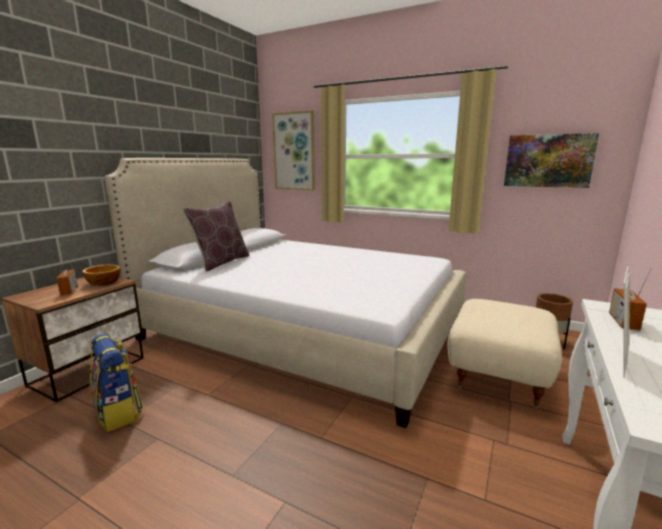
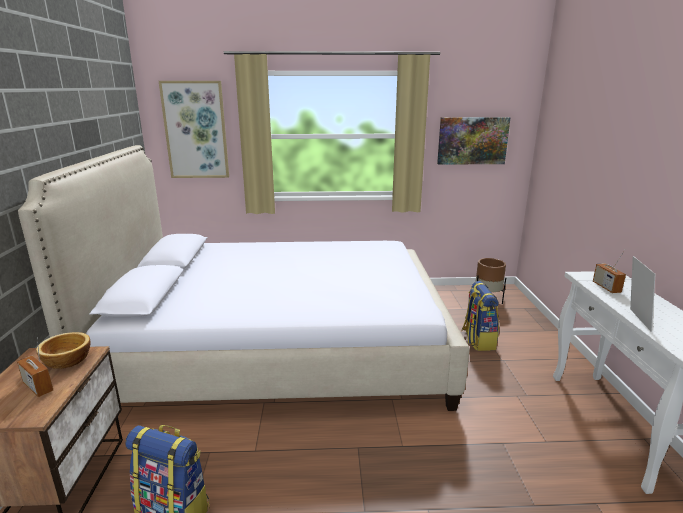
camera: 30 degrees left, 5 degrees up
brown pillow [183,201,250,272] -> none
beige ottoman [447,299,562,410] -> backpack [461,281,499,351]

